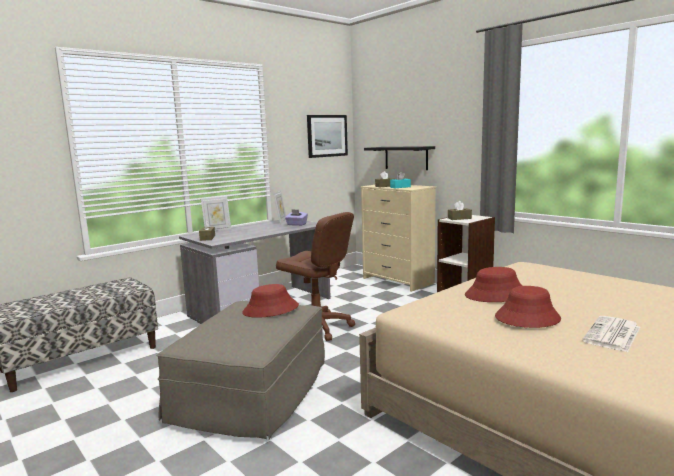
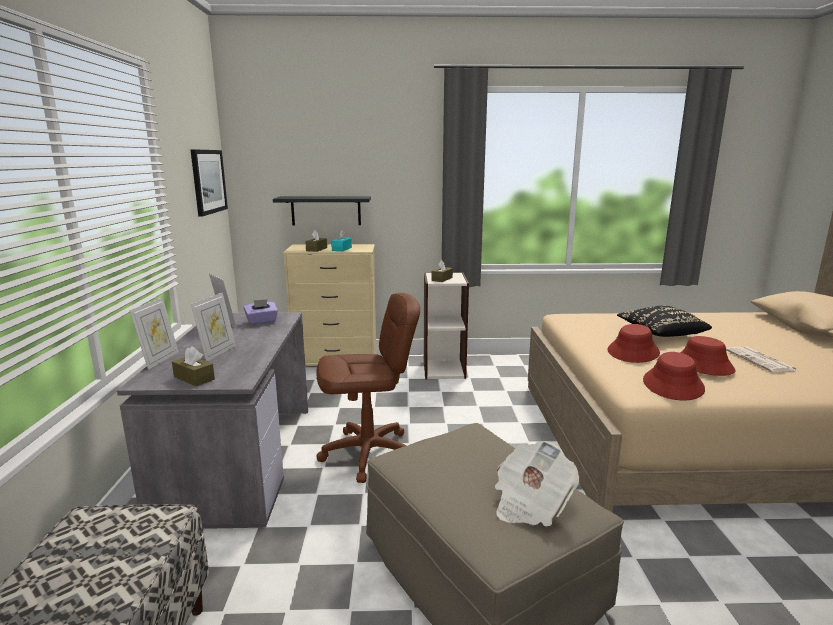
camera: 50 degrees left, 5 degrees up
red hat [242,284,299,318] -> red hat moved to [643,352,705,400]
none -> picture frame [191,292,236,361]
none -> newspaper [495,441,579,527]
none -> black pillow [617,306,712,337]

